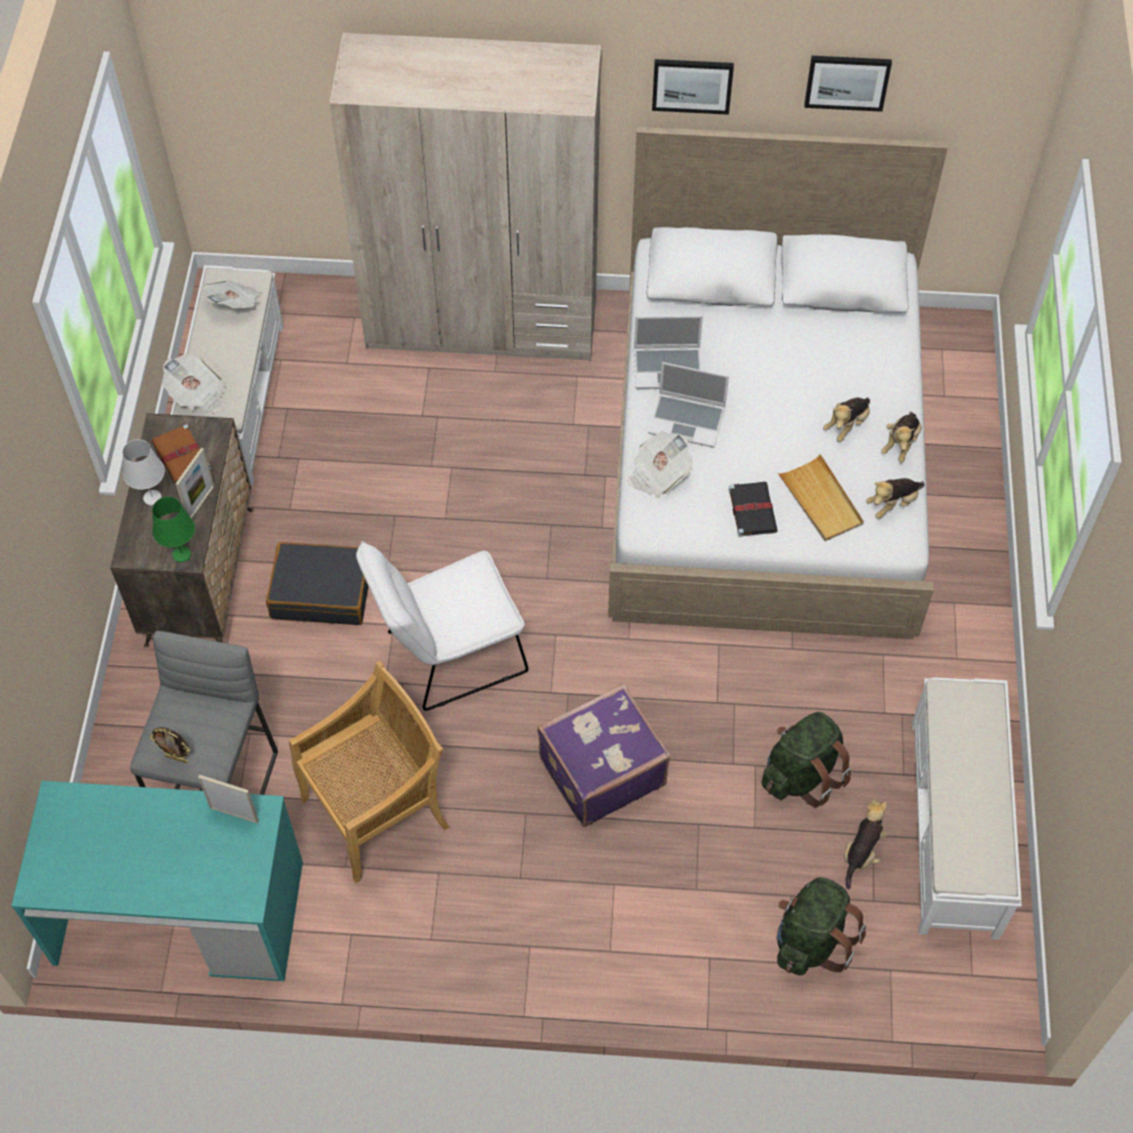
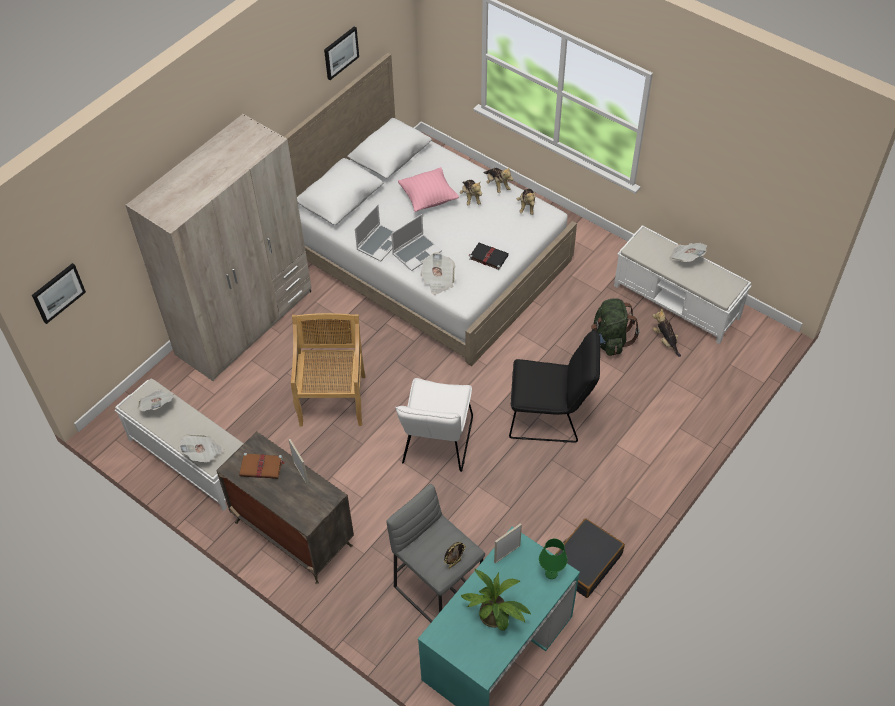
camera: 55 degrees left, 5 degrees down
white table lamp [122,439,165,506] -> none
green table lamp [152,497,195,562] -> green table lamp moved to [539,539,567,579]
black suitcase [266,542,369,625] -> black suitcase moved to [556,518,625,598]
beige chair [289,661,450,883] -> beige chair moved to [291,313,365,426]
purple suitcase [538,684,671,827] -> black chair [509,329,600,443]
picture [652,59,734,115] -> picture moved to [32,263,86,324]
green backpack [776,877,866,976] -> none
beige tray [777,454,864,541] -> none
none -> pink pillow [398,167,459,212]
none -> potted plant [461,569,531,631]
none -> newspaper [670,243,707,262]

